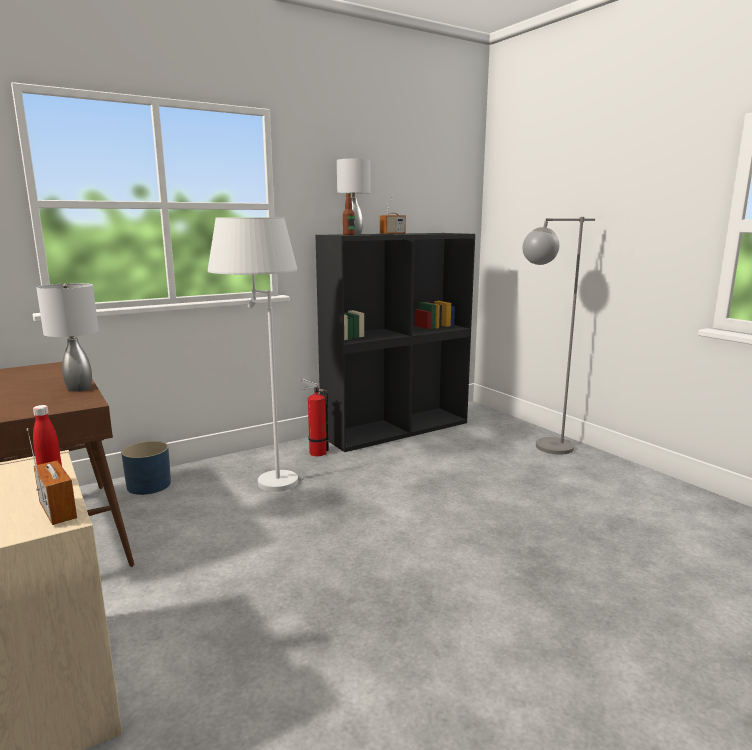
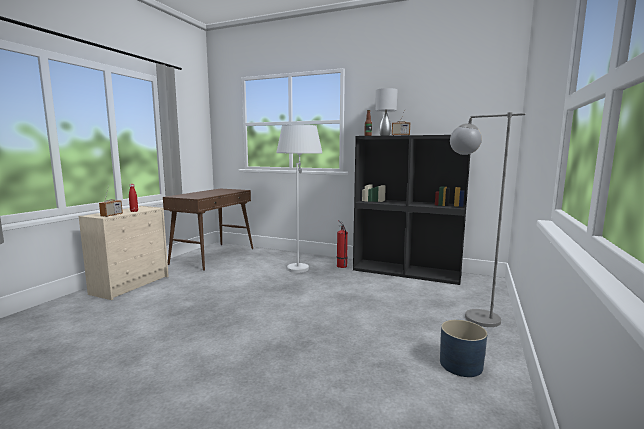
camera: 55 degrees right, 5 degrees down
grey table lamp [36,283,99,392] -> none
blue planter [121,441,171,495] -> blue planter moved to [440,320,487,377]

